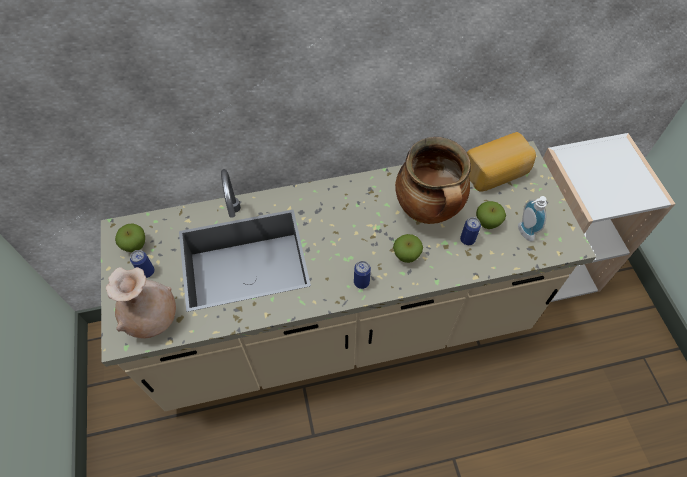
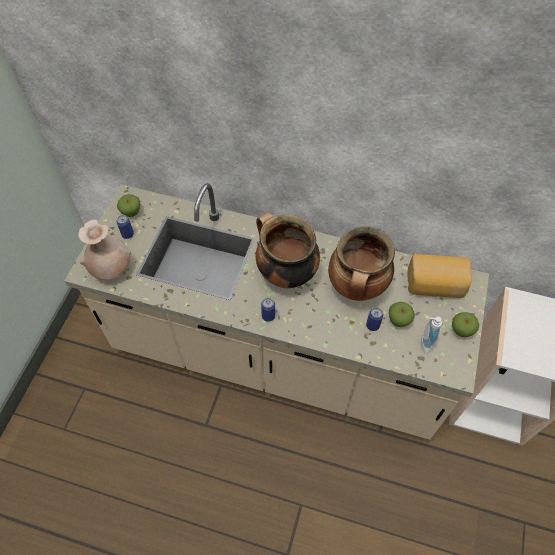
camera: 30 degrees right, 0 degrees up
apple [393,234,423,263] -> apple moved to [452,312,479,337]
none -> cooking pot [255,212,320,288]

